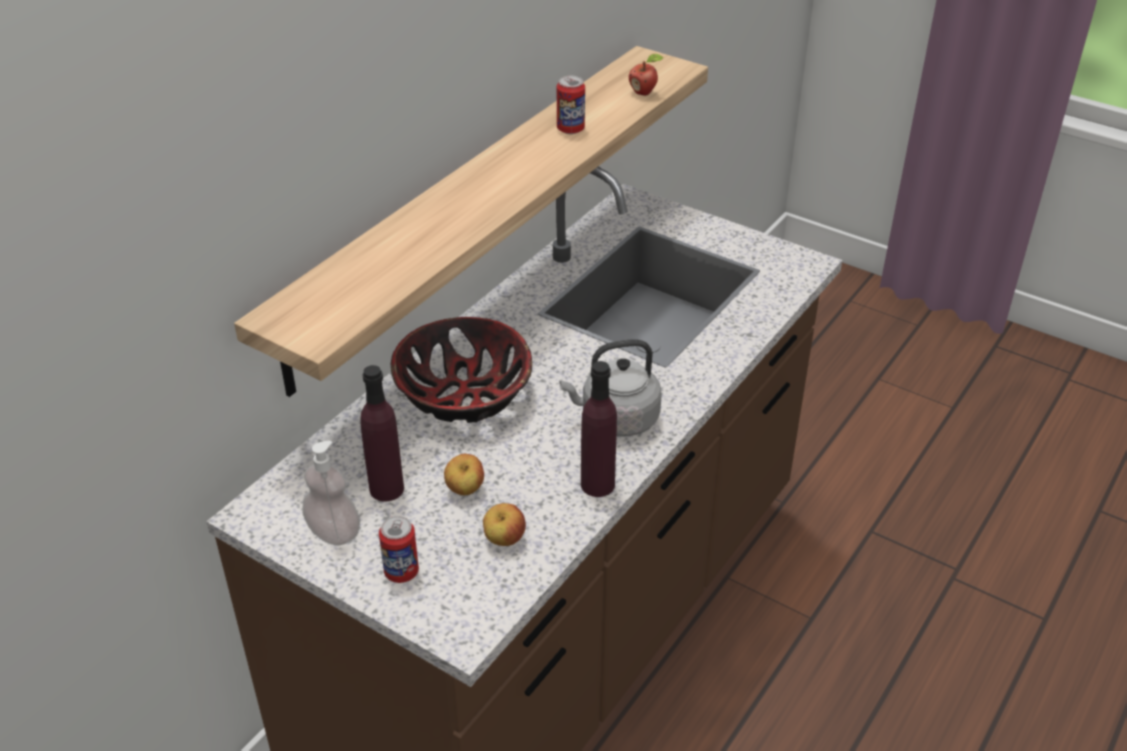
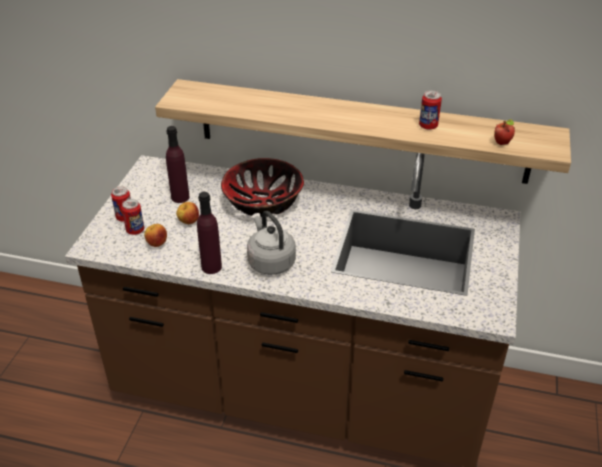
camera: 70 degrees right, 0 degrees up
soap dispenser [302,441,360,545] -> none
none -> can [122,199,144,235]

